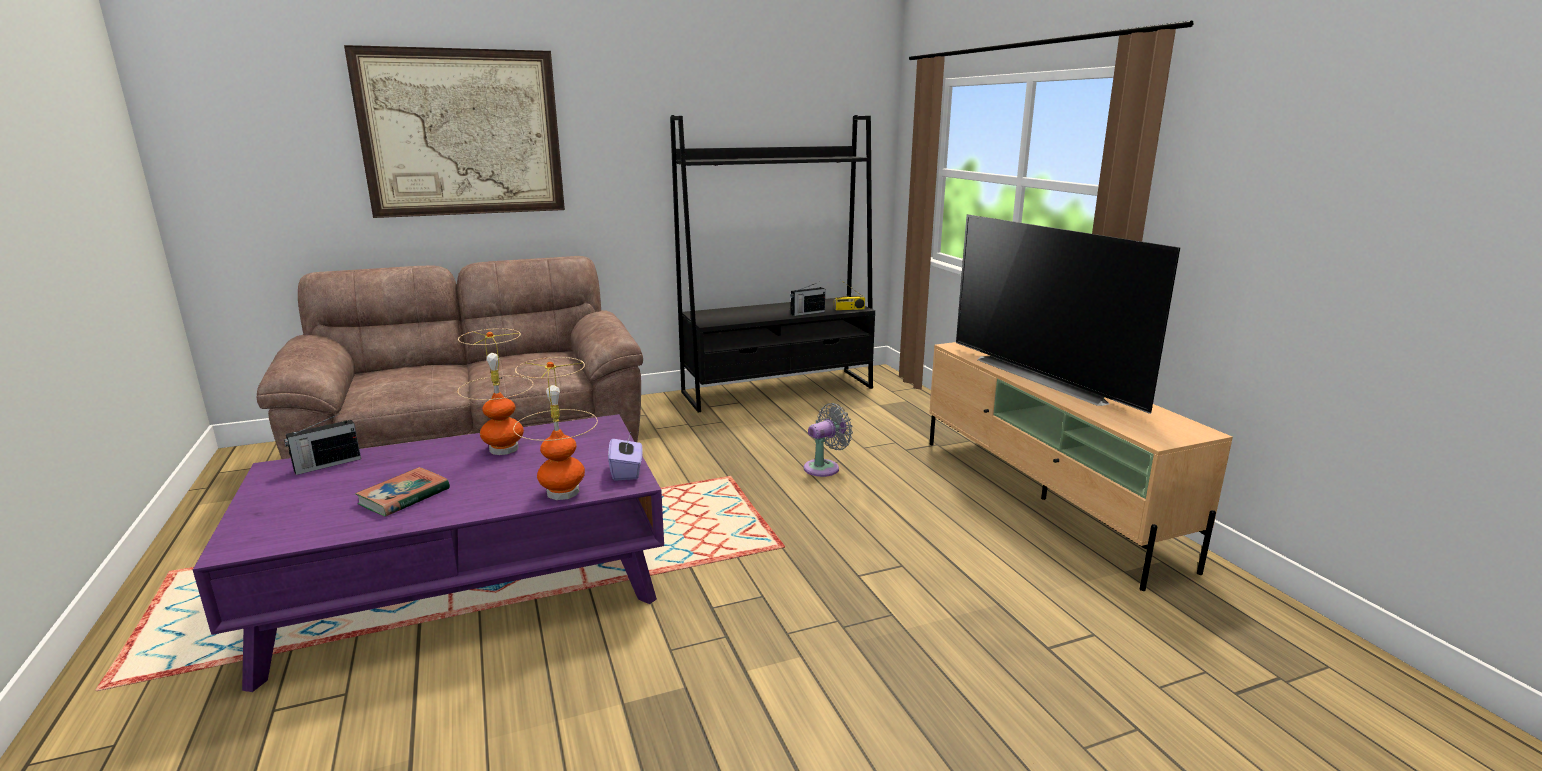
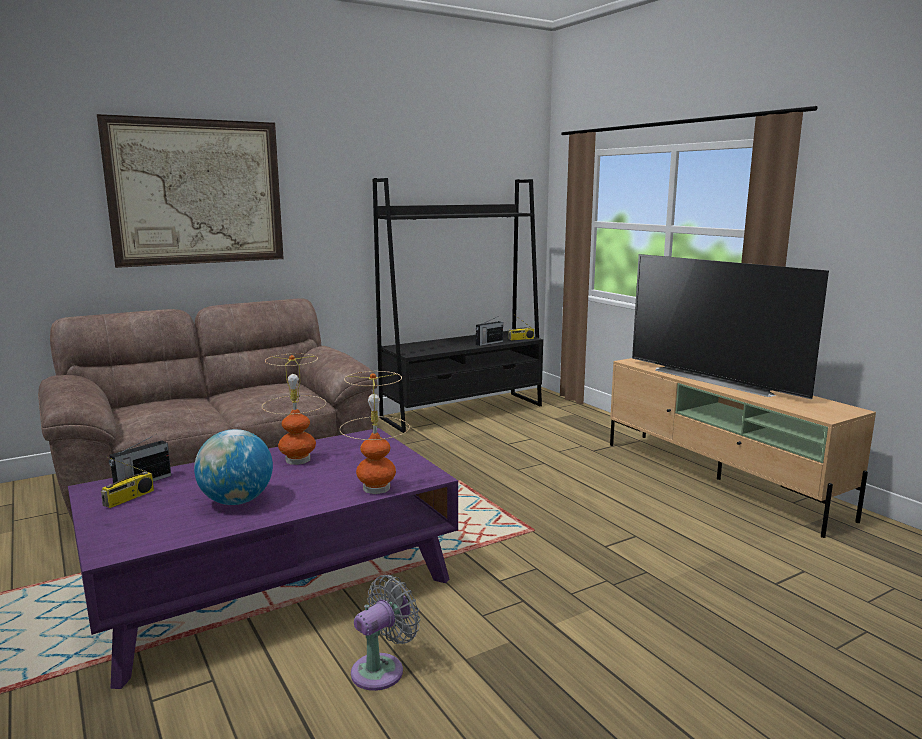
camera: 10 degrees left, 5 degrees down
book [355,467,450,517] -> globe [194,429,273,505]
purple tissue box [608,433,643,481] -> none
grey fan [804,403,853,477] -> grey fan moved to [351,575,420,691]
none -> radio [101,457,154,508]

